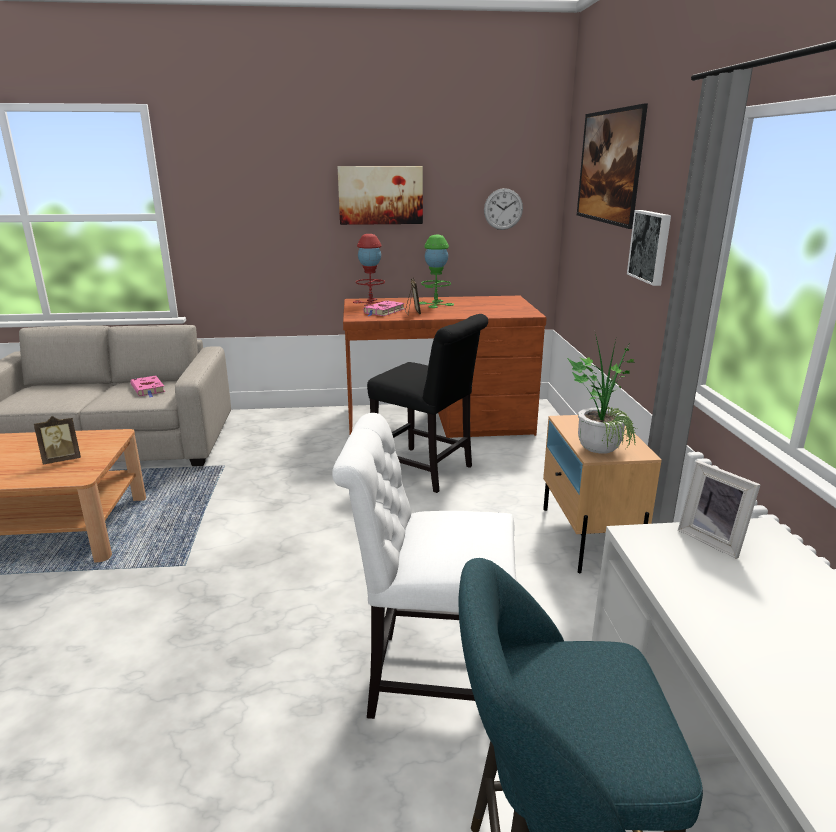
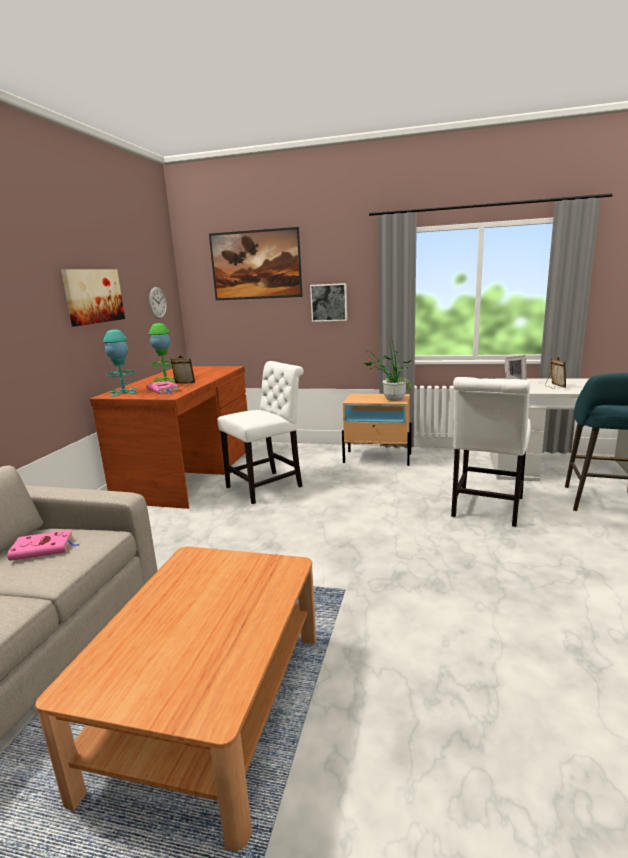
camera: 70 degrees left, 5 degrees down
picture frame [34,416,81,465] -> picture frame moved to [545,357,566,389]
red table lamp [353,234,385,306] -> turquoise table lamp [103,329,138,396]
black chair [367,314,488,493] -> white chair [217,361,303,504]

